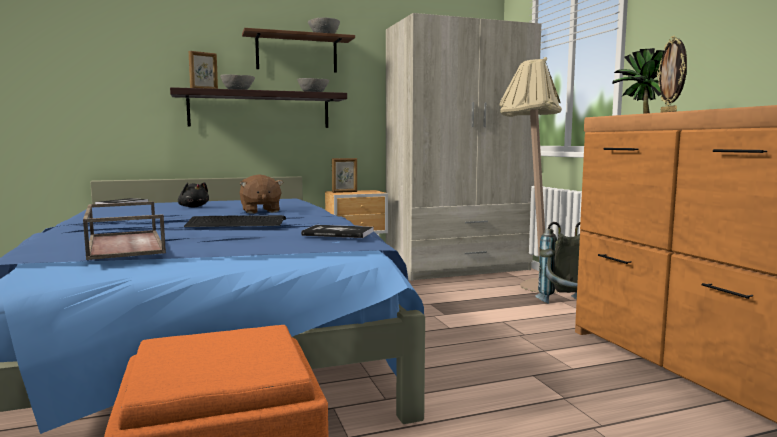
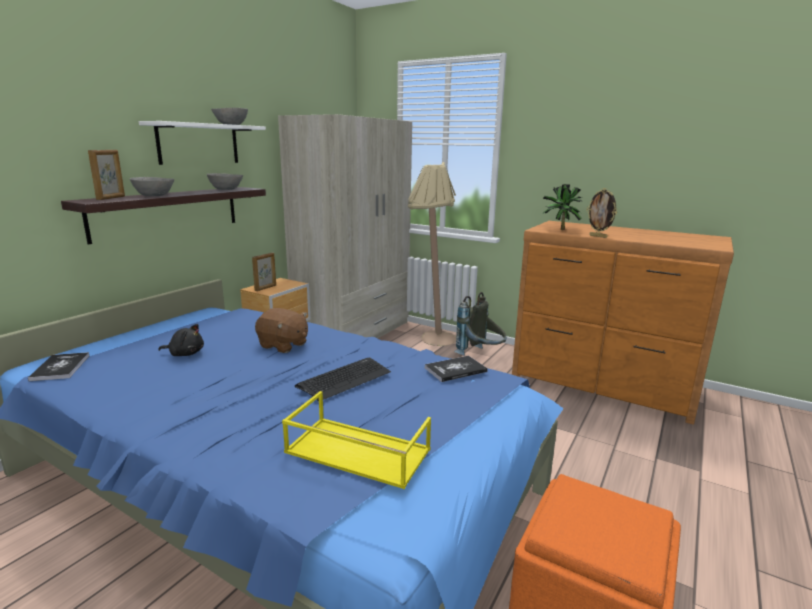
camera: 40 degrees left, 10 degrees up
brown tray [83,202,166,260] -> yellow tray [282,391,431,489]
brown shelf [242,28,355,73] -> white shelf [139,121,266,165]

